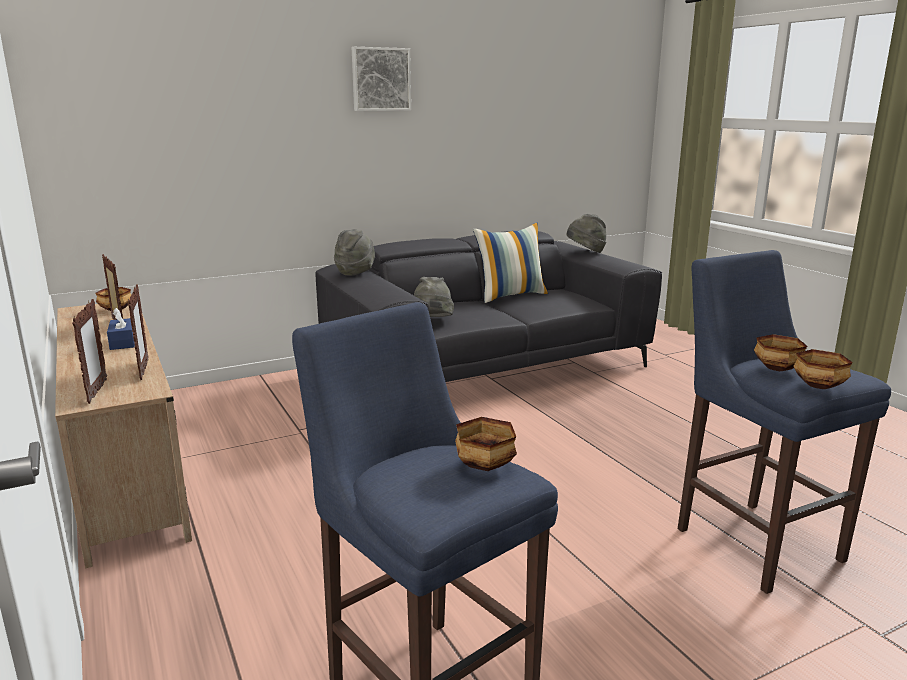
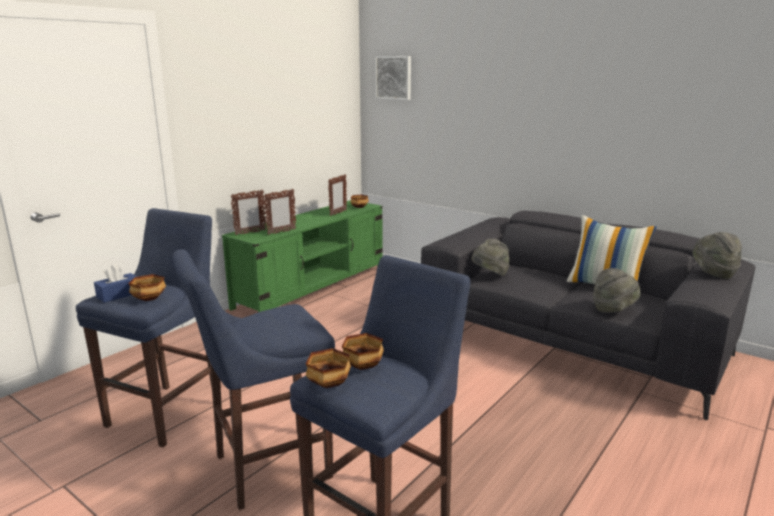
camera: 65 degrees right, 0 degrees up
beige tv stand [55,304,192,568] -> green tv stand [222,200,382,312]
blue tissue box [107,308,135,350] -> blue tissue box moved to [94,264,137,303]
grey hat [334,229,375,276] -> grey hat moved to [593,268,640,313]
picture [352,47,411,111] -> picture moved to [375,56,411,100]
none -> blue stool [173,249,335,510]

